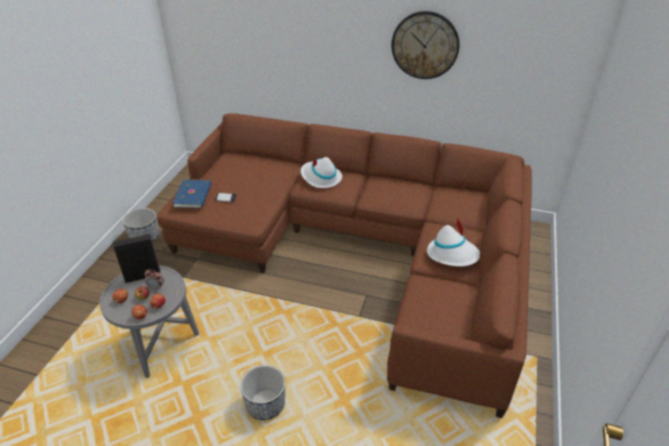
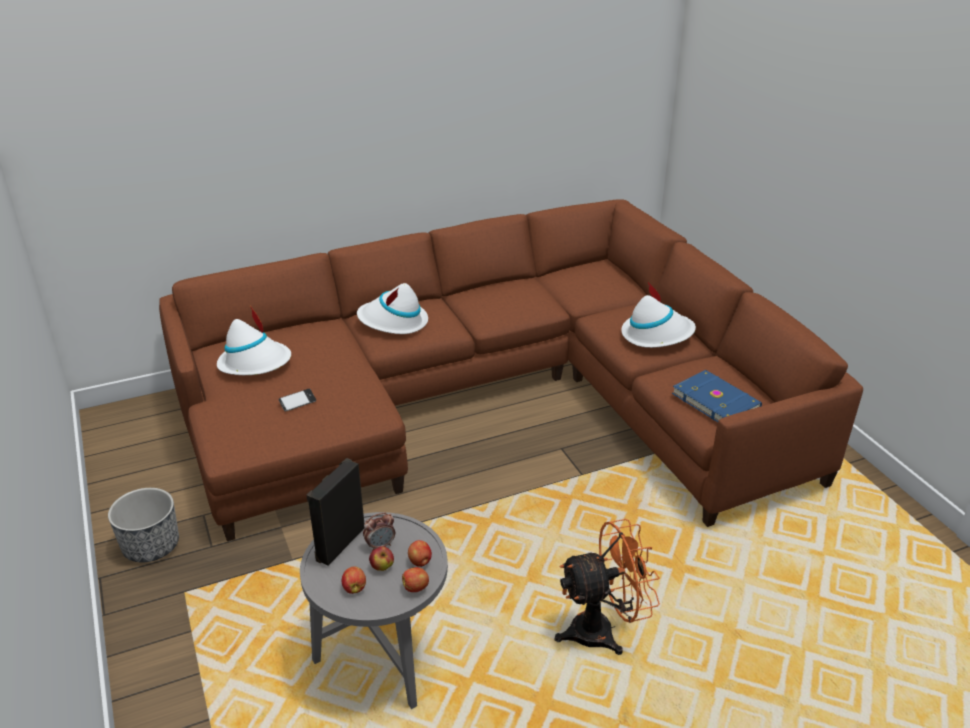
camera: 40 degrees left, 5 degrees down
blue book [172,180,212,209] -> blue book moved to [672,370,762,422]
planter [240,365,285,420] -> orange fan [554,519,660,655]
wall clock [391,11,460,79] -> none
none -> white hat [217,307,291,375]

